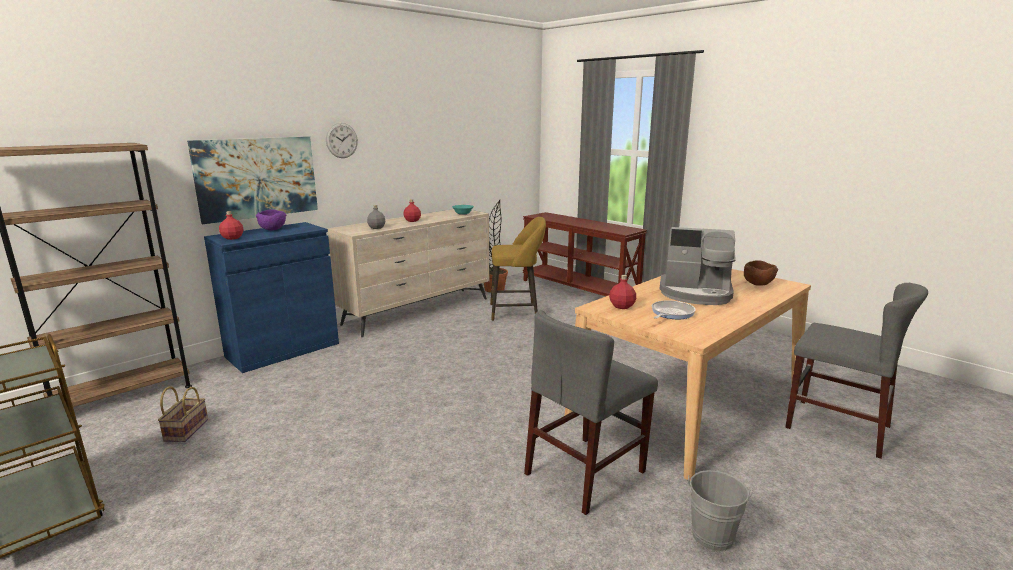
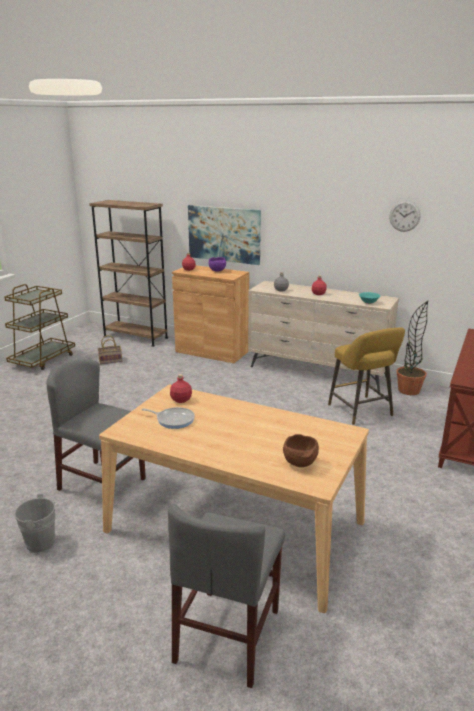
camera: 70 degrees right, 5 degrees up
blue cabinet [204,222,339,373] -> brown cabinet [172,265,249,363]
wall clock [326,123,358,158] -> wall clock moved to [389,201,420,232]
coffee machine [660,227,735,305] -> none

